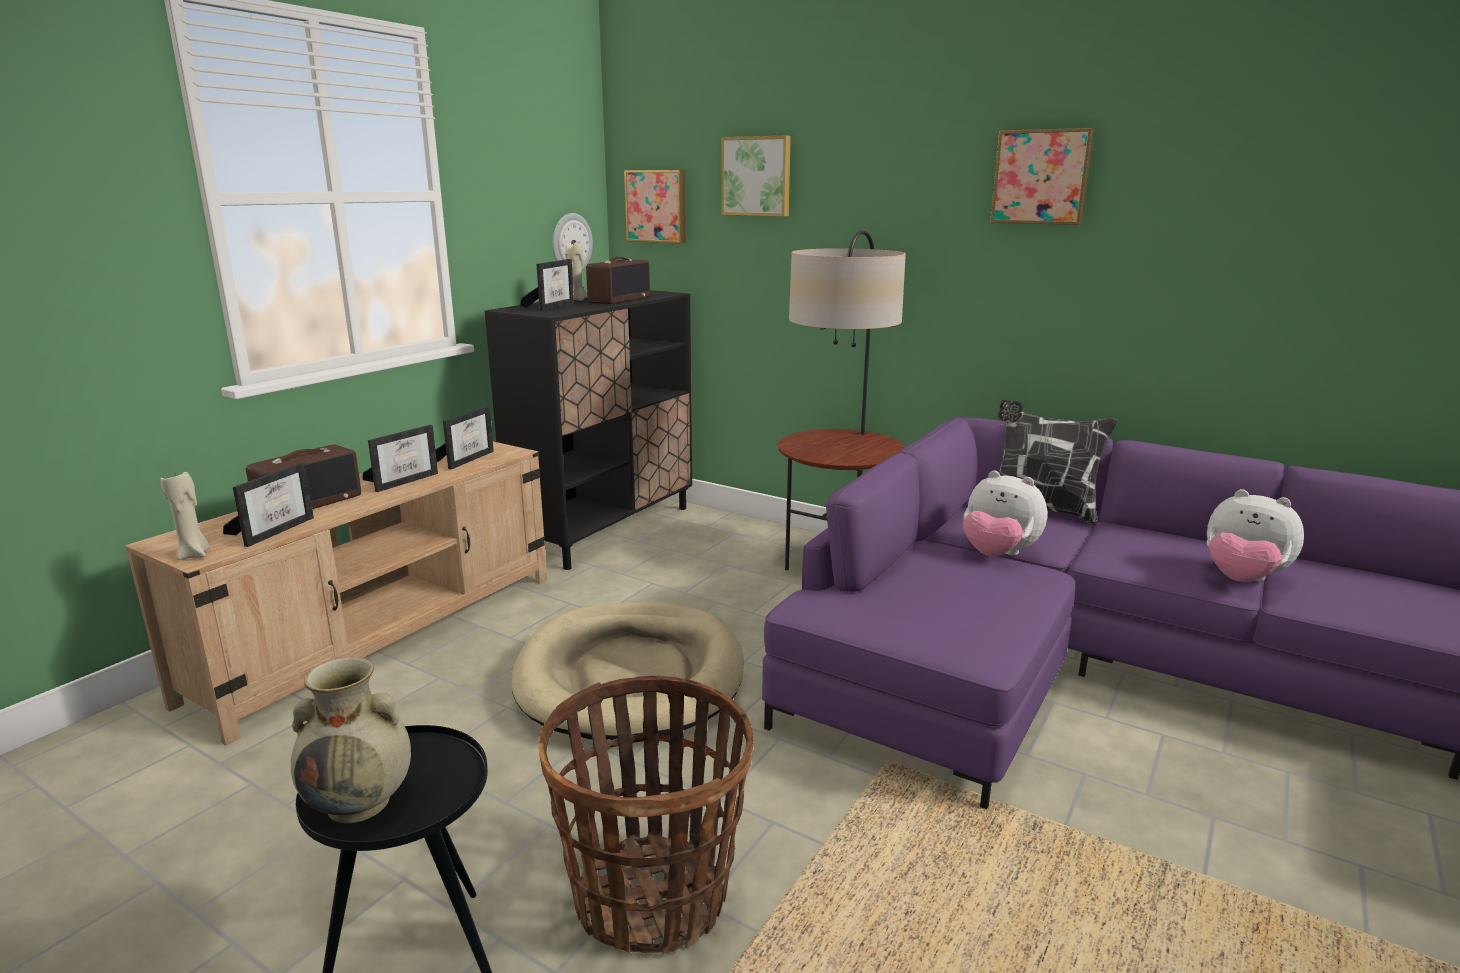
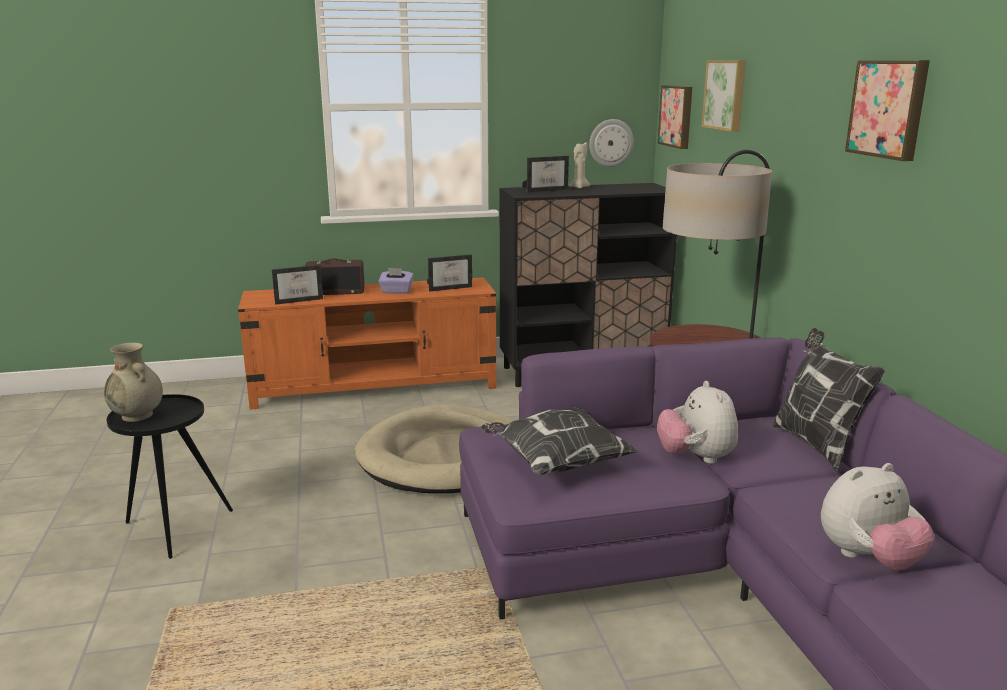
camera: 45 degrees right, 0 degrees up
beige tv stand [125,442,547,746] -> orange tv stand [238,277,496,410]
beige candle [160,470,210,560] -> none
picture frame [363,425,438,492] -> purple tissue box [378,268,414,294]
basket [538,676,754,955] -> none
radio [586,257,650,304] -> none
plush toy [1207,489,1304,582] -> plush toy turned 105 degrees counterclockwise [821,463,935,570]
none -> pillow [481,407,639,475]

